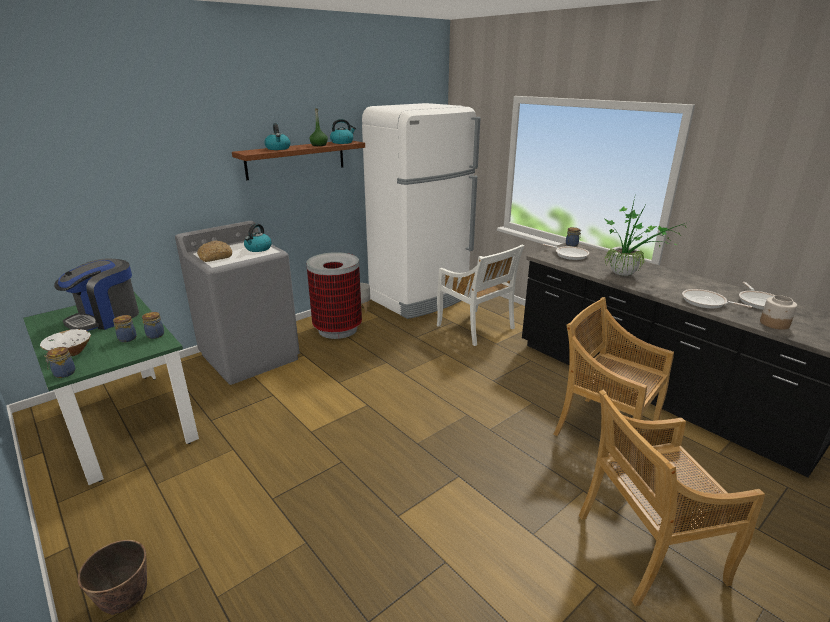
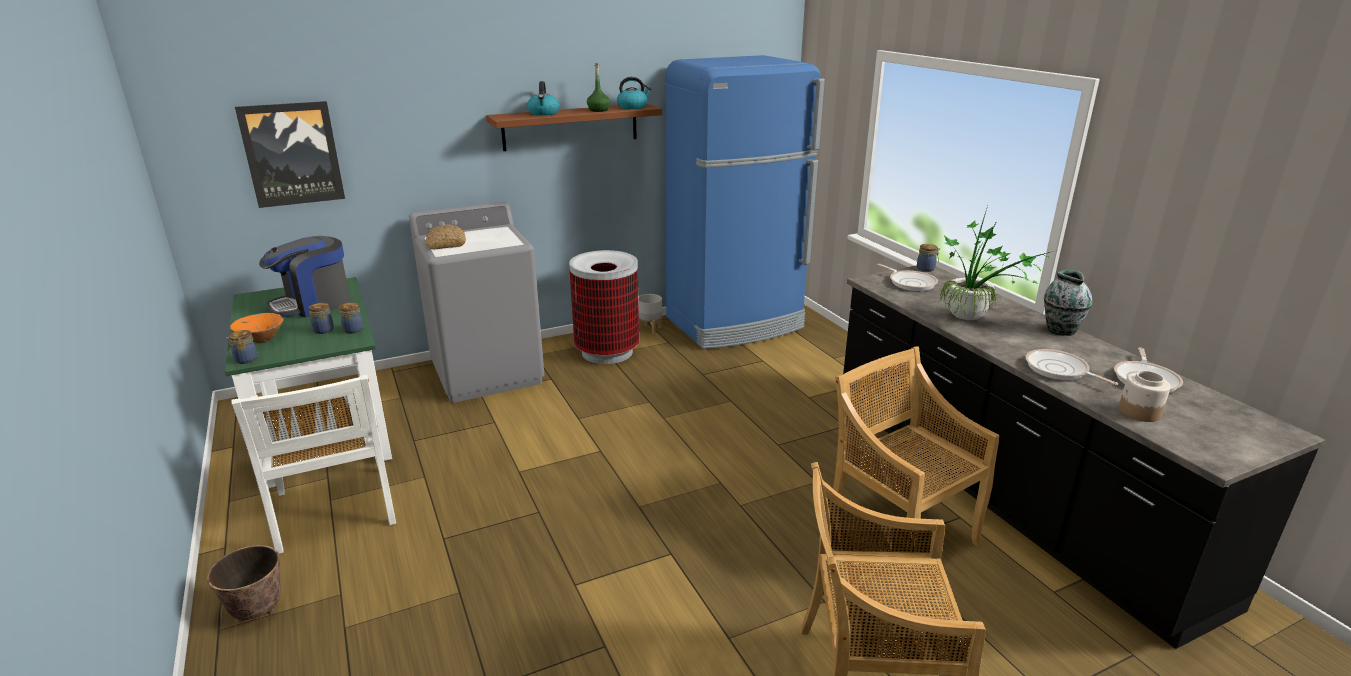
camera: 15 degrees right, 0 degrees up
white bowl [40,329,91,357] -> orange bowl [230,313,283,343]
kettle [244,224,272,252] -> none
white fridge [362,103,480,319] -> blue fridge [665,55,825,349]
white chair [437,244,524,346] -> white chair moved to [231,375,396,554]
none -> picture [235,101,345,208]
none -> vase [1044,270,1092,336]

